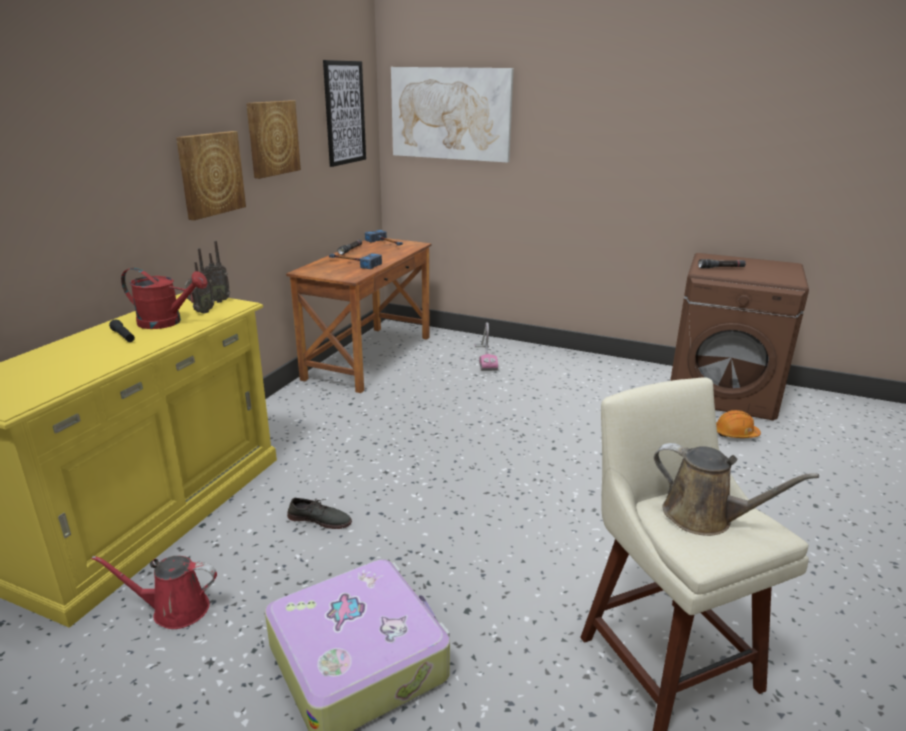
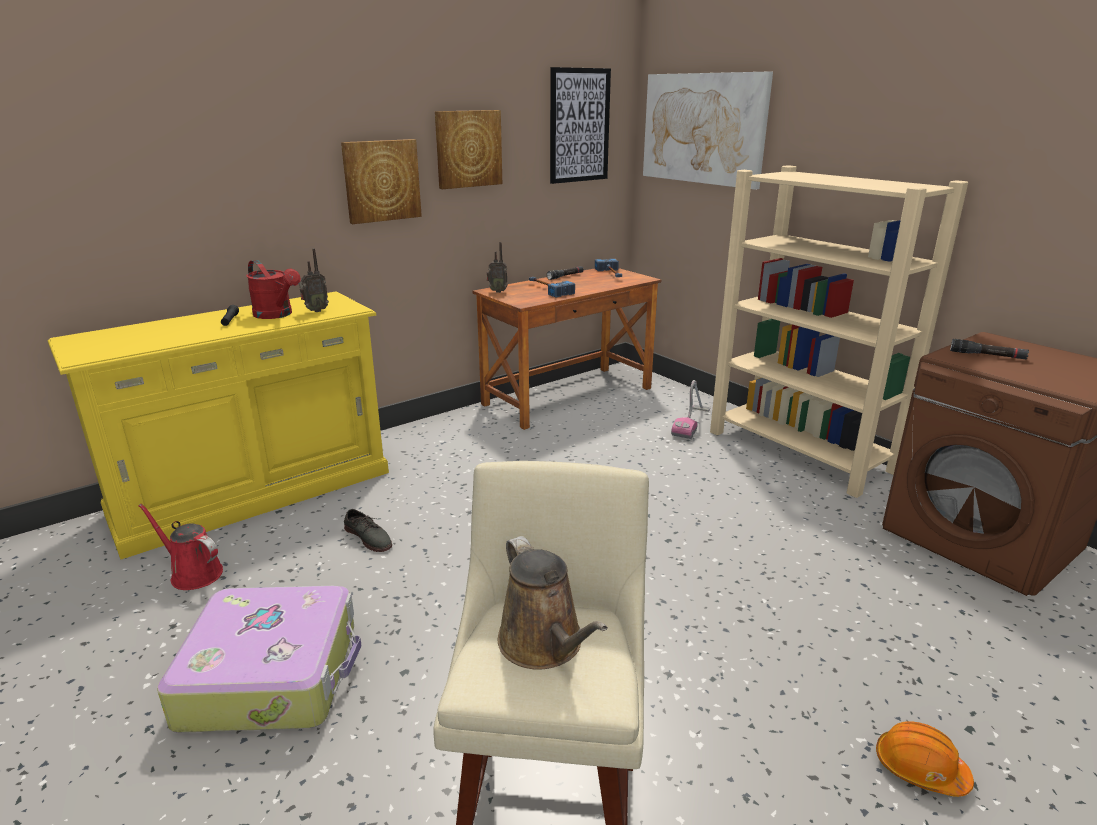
camera: 30 degrees right, 0 degrees up
radio [204,241,230,303] -> radio moved to [486,242,508,293]
orange hard hat [716,410,761,438] -> orange hard hat moved to [876,721,974,797]
none -> beige bookcase [710,165,968,498]

